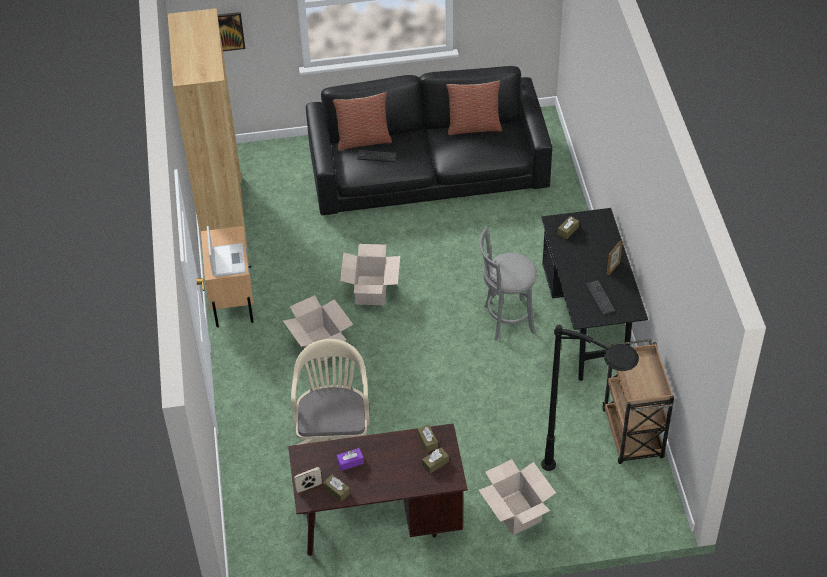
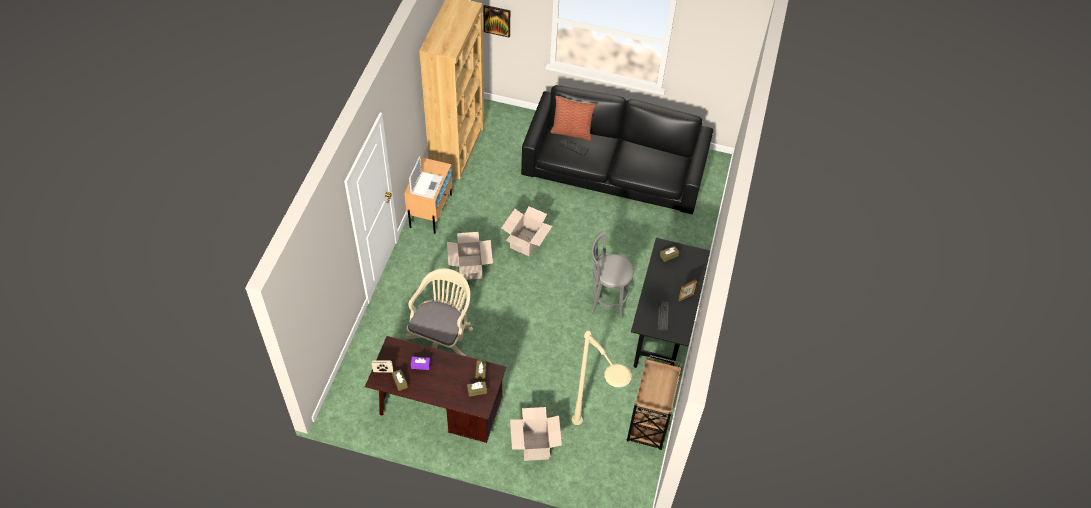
camera: 20 degrees right, 5 degrees up
pillow [446,81,502,135] -> none
black floor lamp [541,325,639,471] -> beige floor lamp [572,331,632,425]

